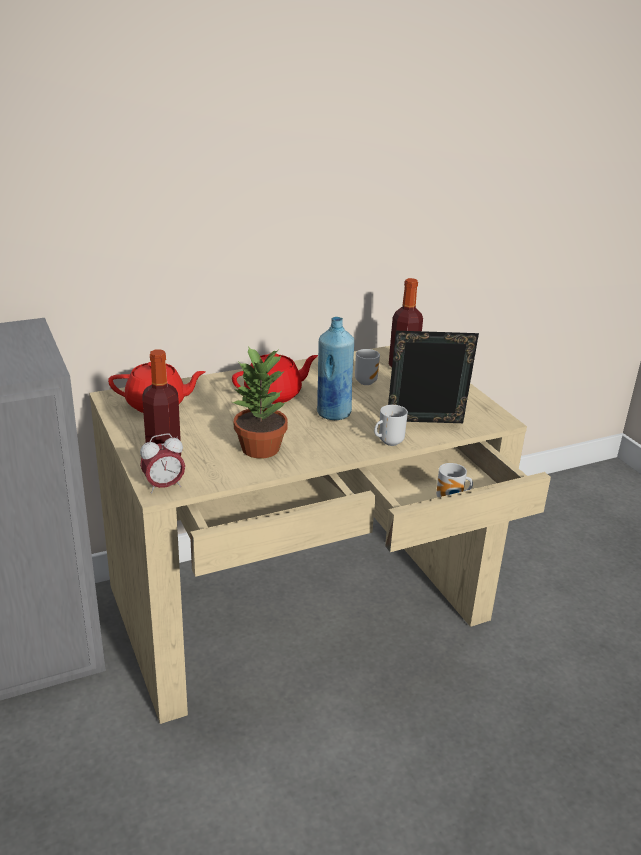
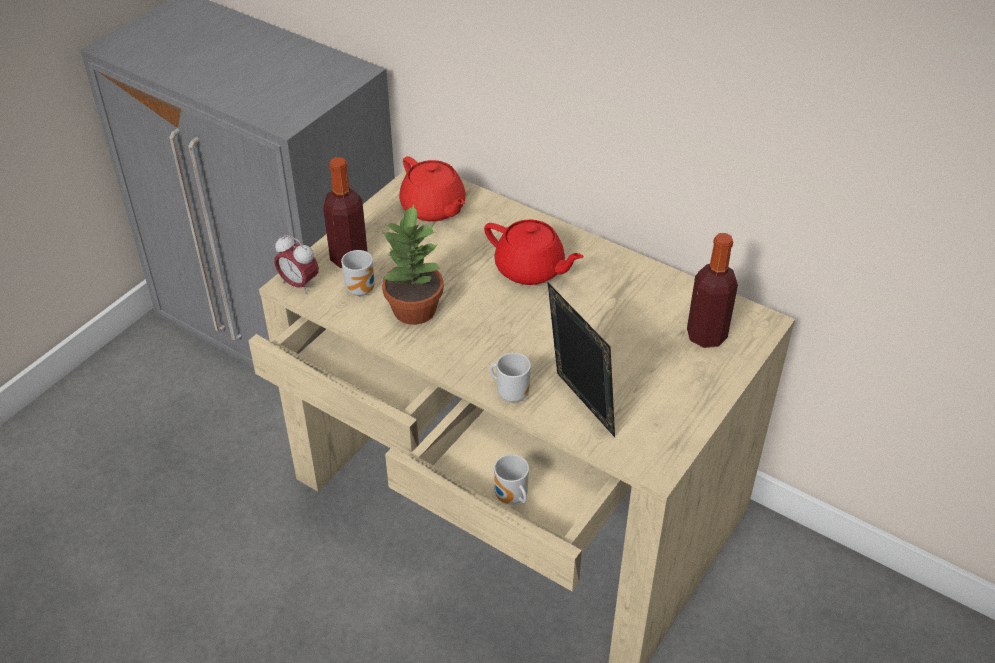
camera: 60 degrees right, 15 degrees up
blue bottle [317,317,354,420] -> none
mug [355,349,380,385] -> mug moved to [341,250,374,296]

